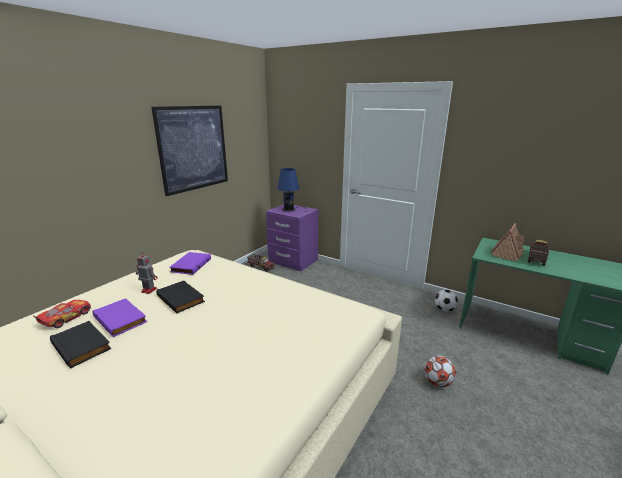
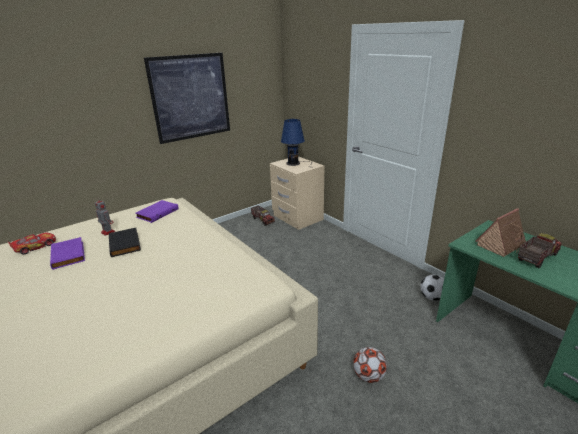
camera: 20 degrees right, 5 degrees up
black book [50,321,111,368] -> none
purple nightstand [266,204,318,271] -> beige nightstand [270,156,324,230]

